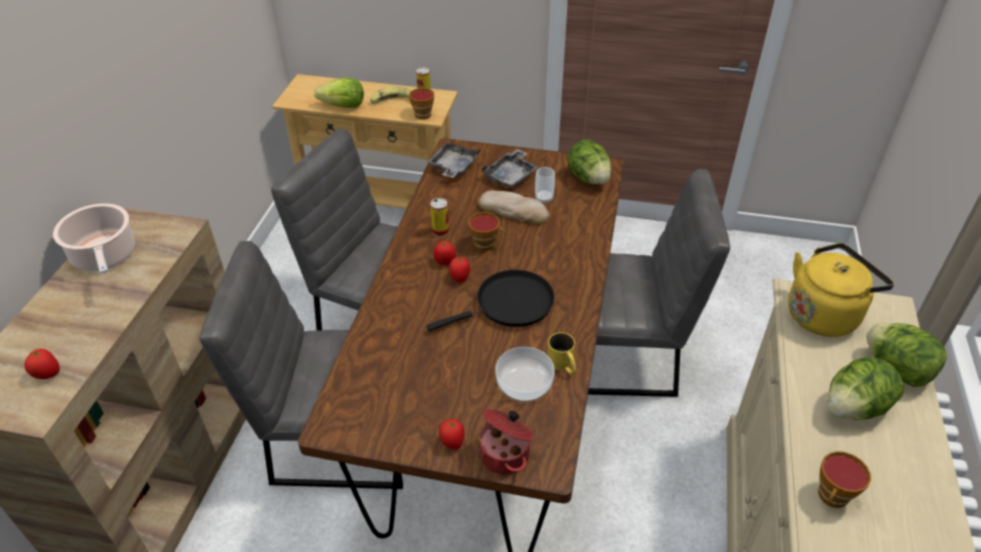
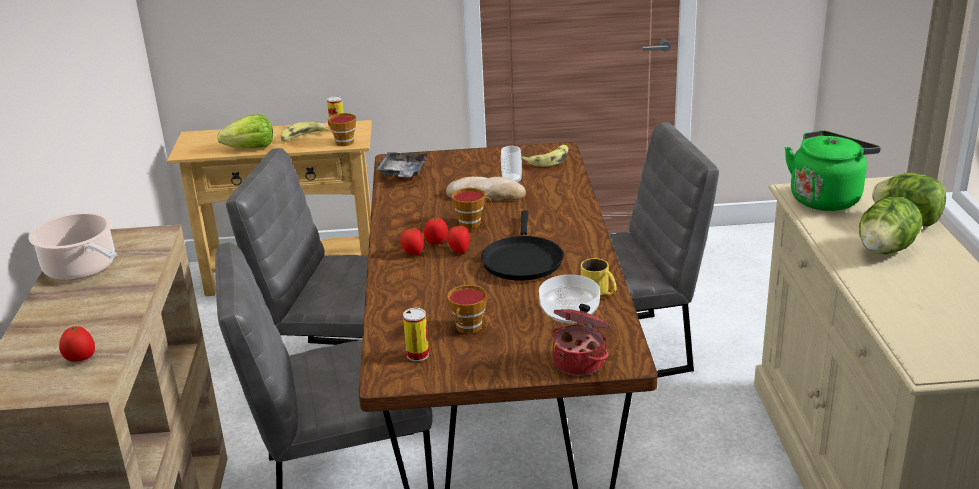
camera: 15 degrees left, 15 degrees down
black frying pan [426,270,554,331] -> black frying pan turned 135 degrees clockwise [481,210,563,281]
can [430,198,449,237] -> can moved to [403,308,429,362]
tomato [439,419,464,450] -> tomato moved to [400,228,423,255]
grey tray [481,149,539,189] -> none
lettuce [567,139,611,184] -> banana [521,145,569,167]
yellow kettle [788,243,894,337] -> green kettle [785,130,881,211]
cup [818,451,871,508] -> cup moved to [447,285,487,334]

